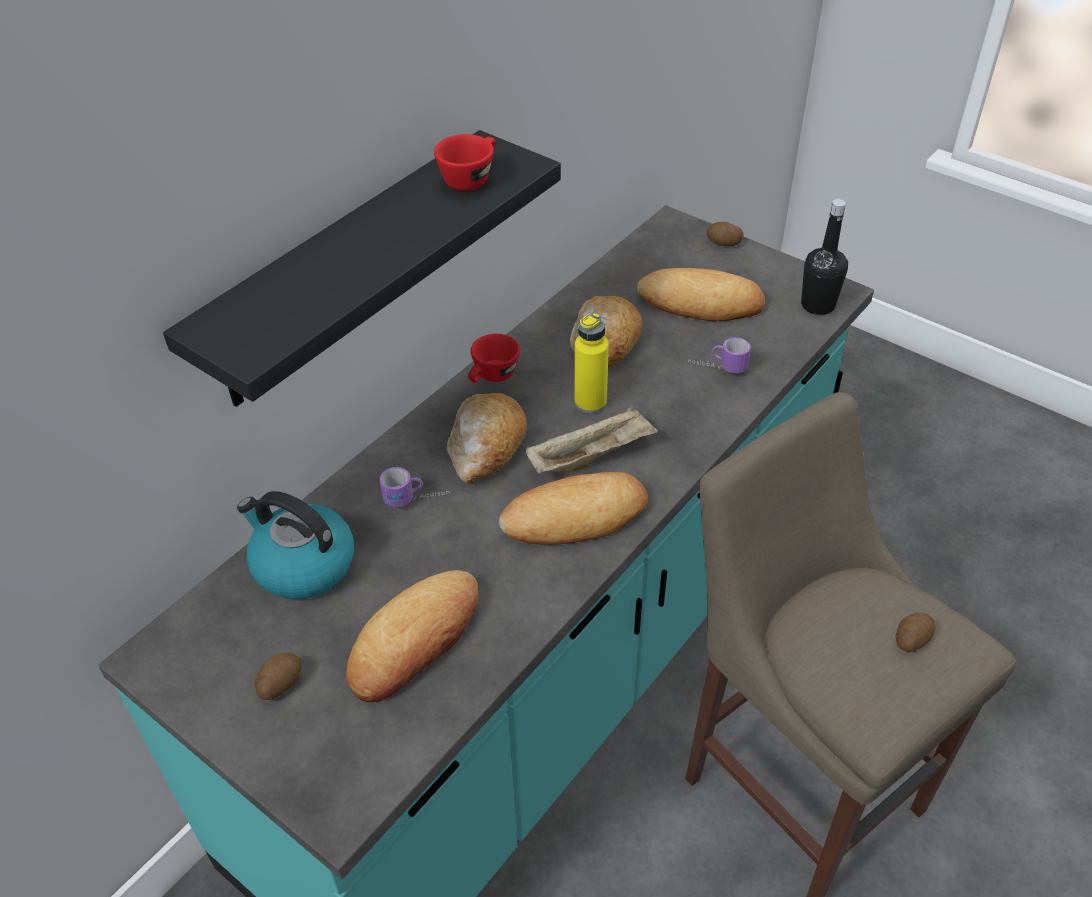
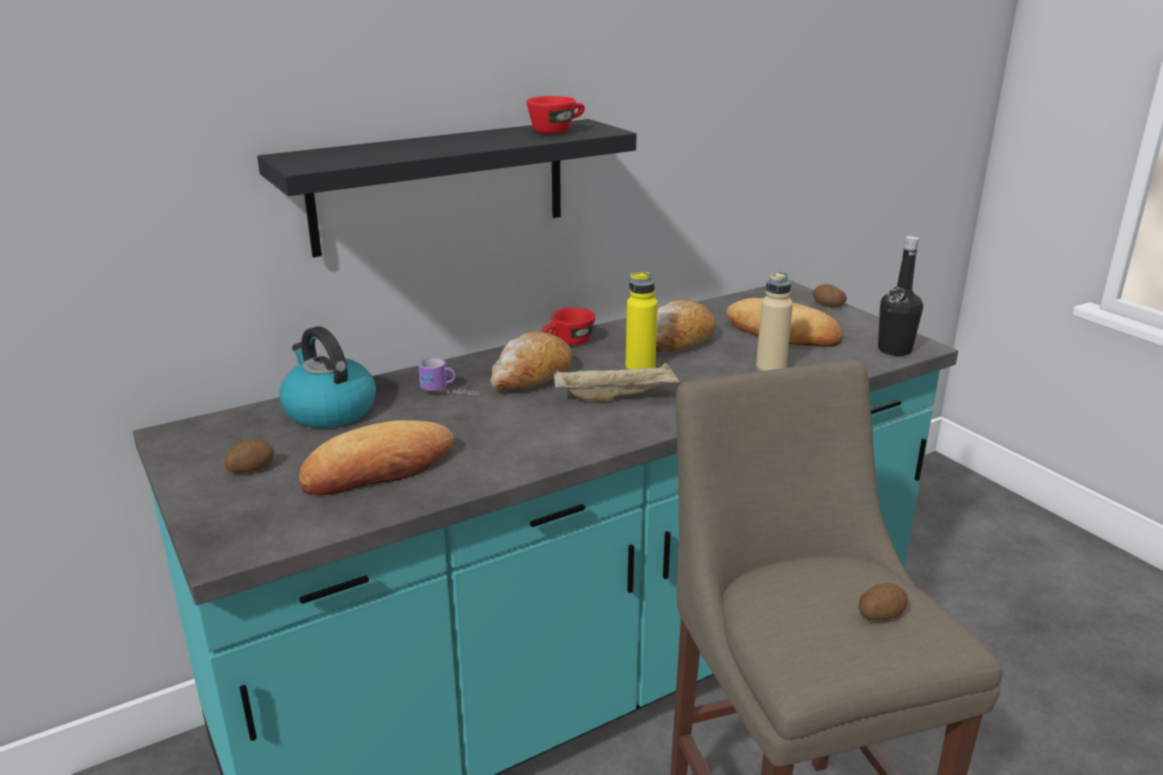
camera: 20 degrees right, 20 degrees down
bread [499,472,648,545] -> none
mug [688,337,751,373] -> beige bottle [756,272,793,372]

